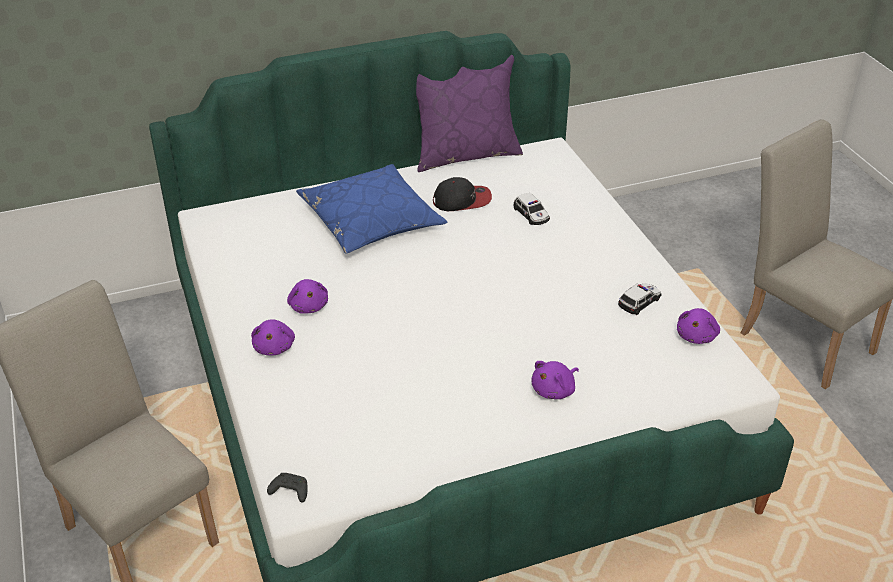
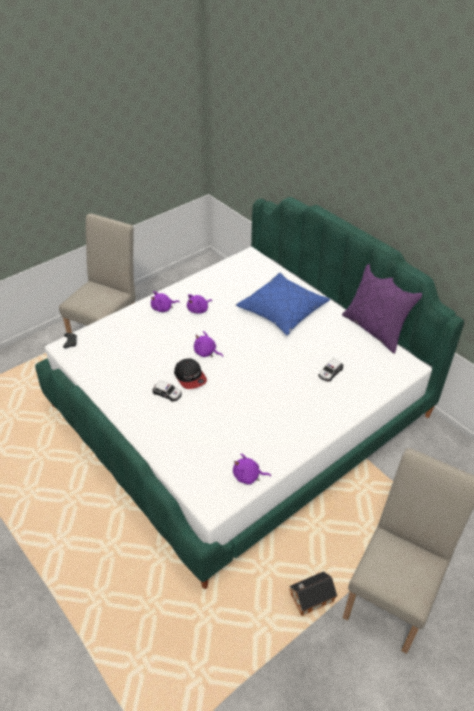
camera: 70 degrees right, 5 degrees up
cap [433,177,492,211] -> cap moved to [174,358,207,389]
purple plush toy [531,361,579,399] -> purple plush toy moved to [194,331,223,358]
toy car [618,283,661,315] -> toy car moved to [152,380,182,402]
none -> toy house [289,571,337,616]

